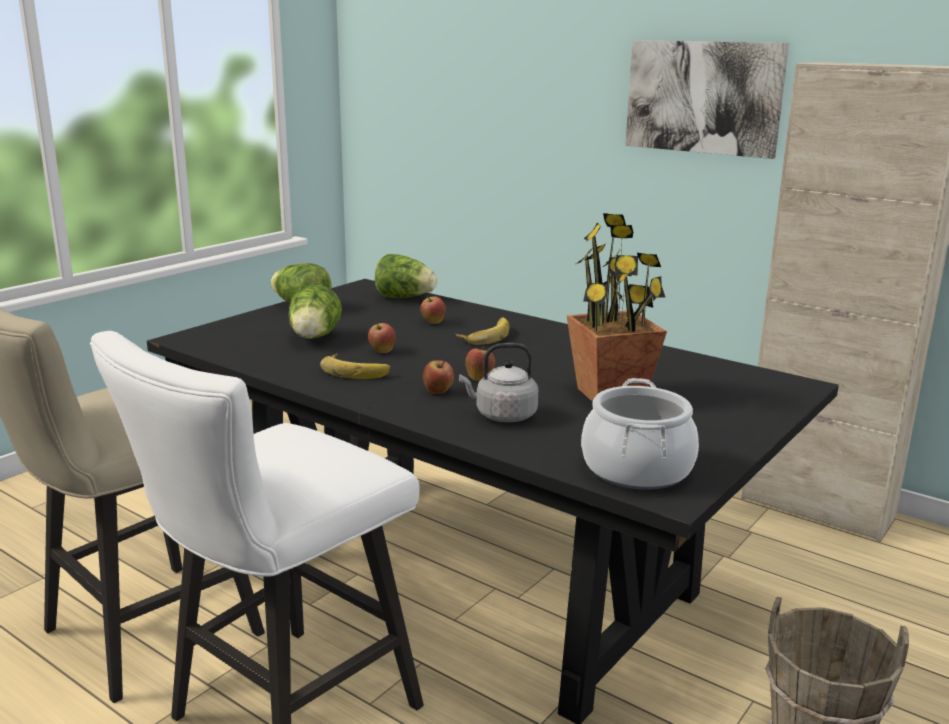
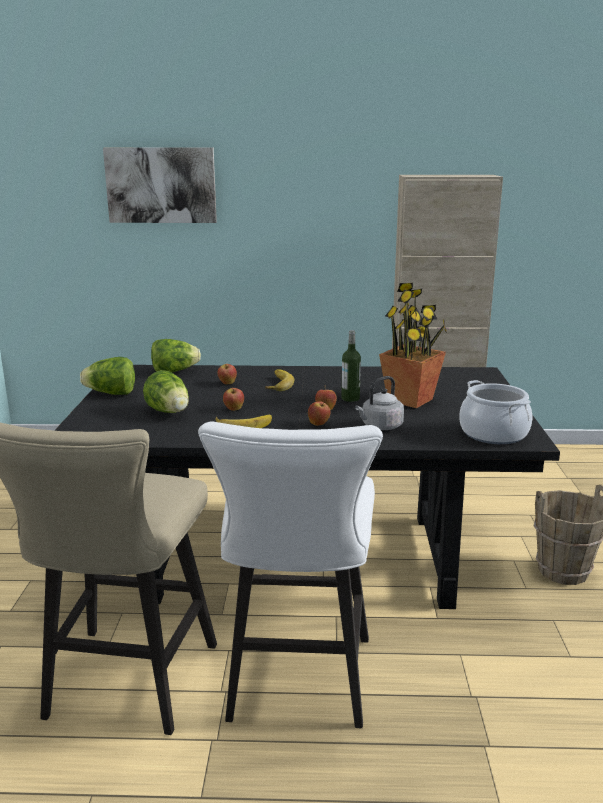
camera: 35 degrees left, 0 degrees up
picture [625,40,789,159] -> picture moved to [103,147,217,223]
none -> bottle [341,330,361,402]

